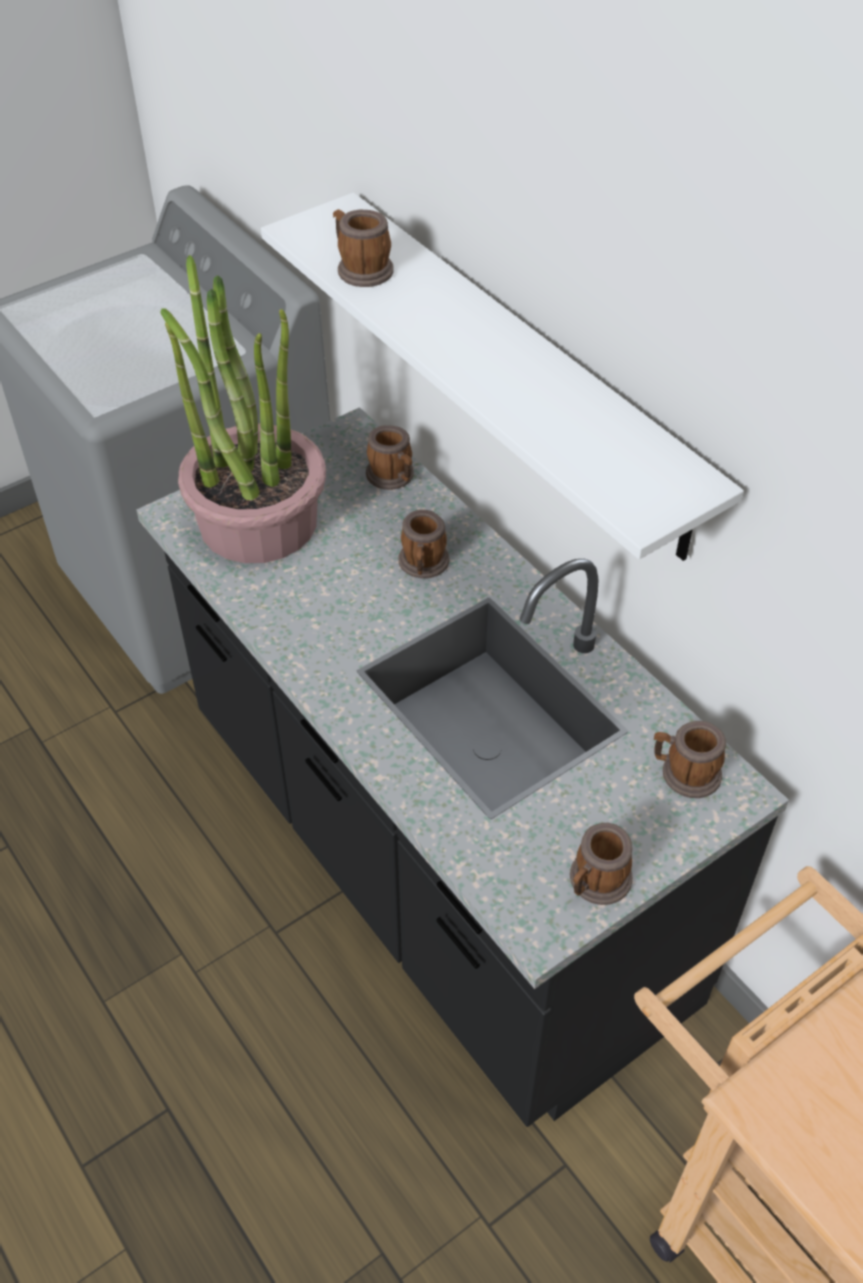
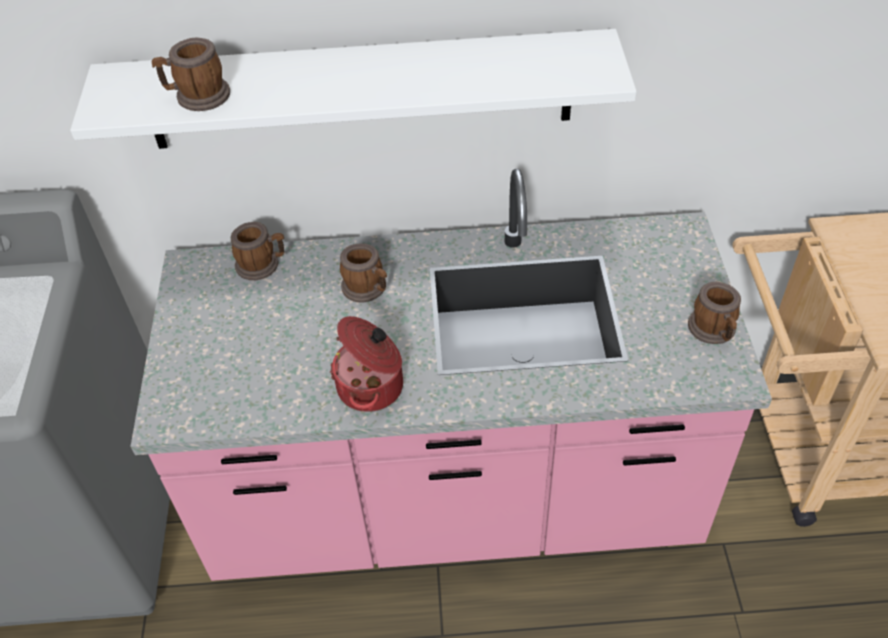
camera: 55 degrees left, 0 degrees up
black counter [137,407,789,1127] -> pink counter [130,169,772,581]
potted plant [160,255,326,563] -> none
mug [654,721,726,798] -> none
none -> cooking pot [330,316,403,412]

